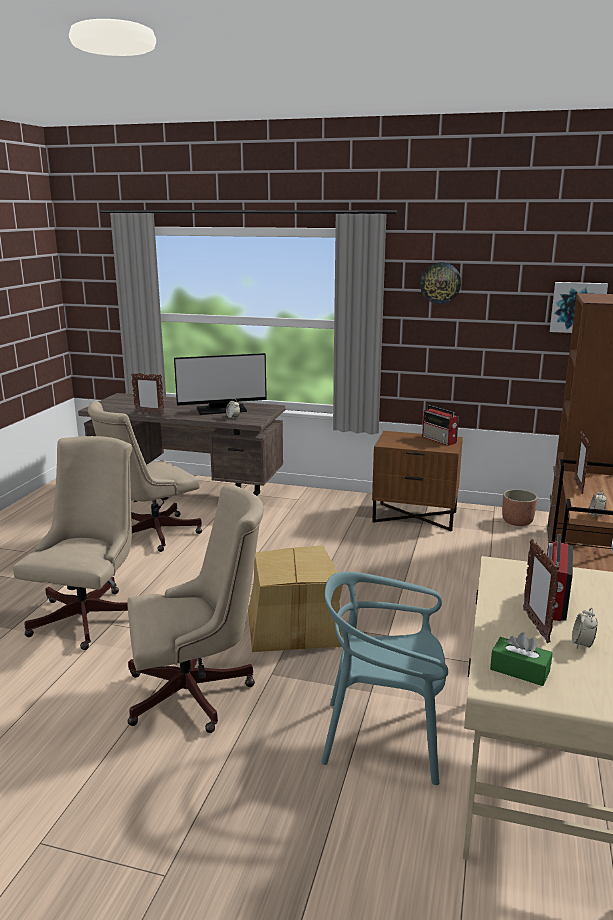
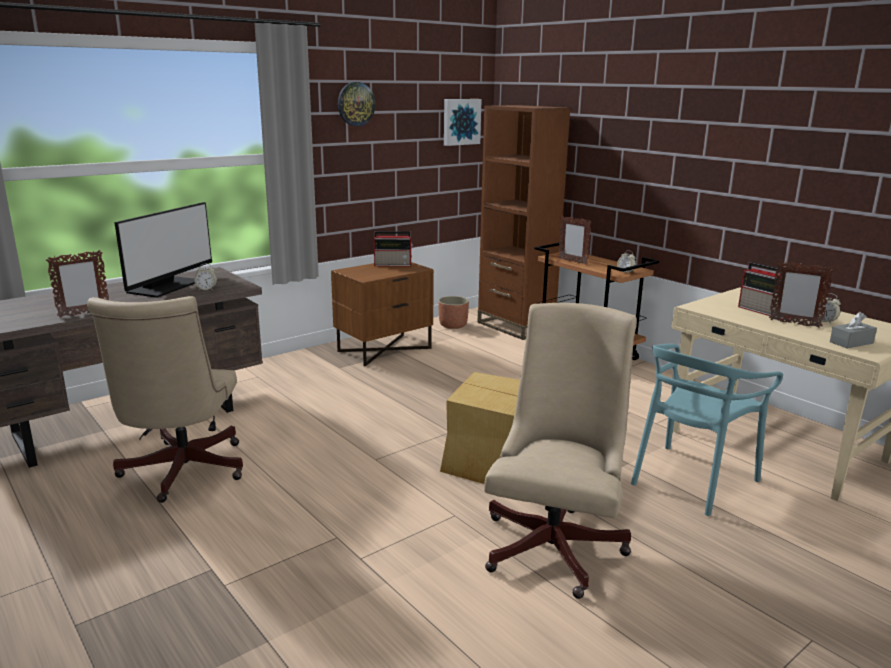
camera: 55 degrees left, 0 degrees up
beige office chair [13,436,132,650] -> none
green tissue box [490,632,553,686] -> grey tissue box [830,312,877,348]

